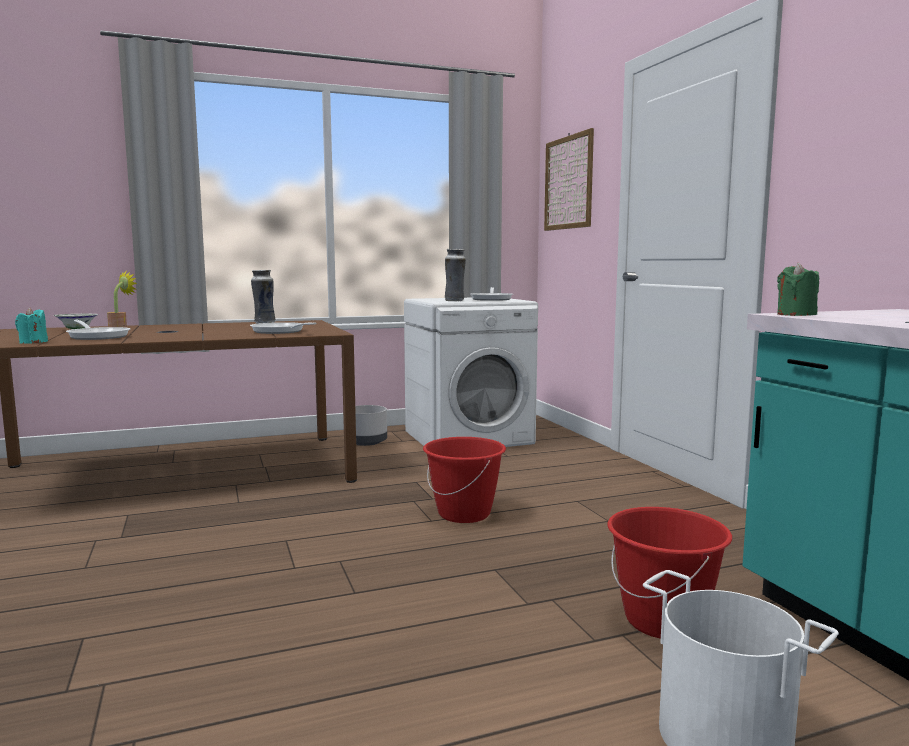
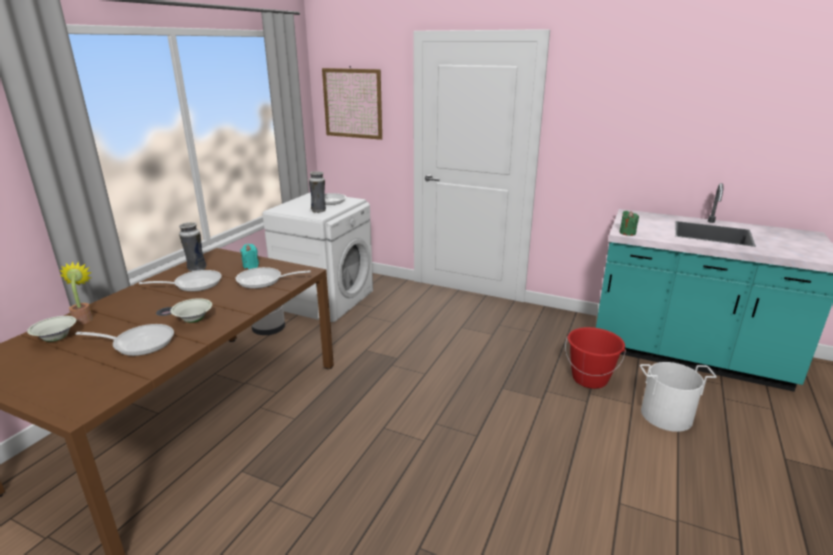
camera: 45 degrees left, 15 degrees up
turquoise candle [15,307,48,344] -> turquoise candle moved to [240,244,259,269]
red bucket [423,437,506,523] -> none
none -> frying pan [139,270,222,292]
none -> white bowl [170,298,212,323]

